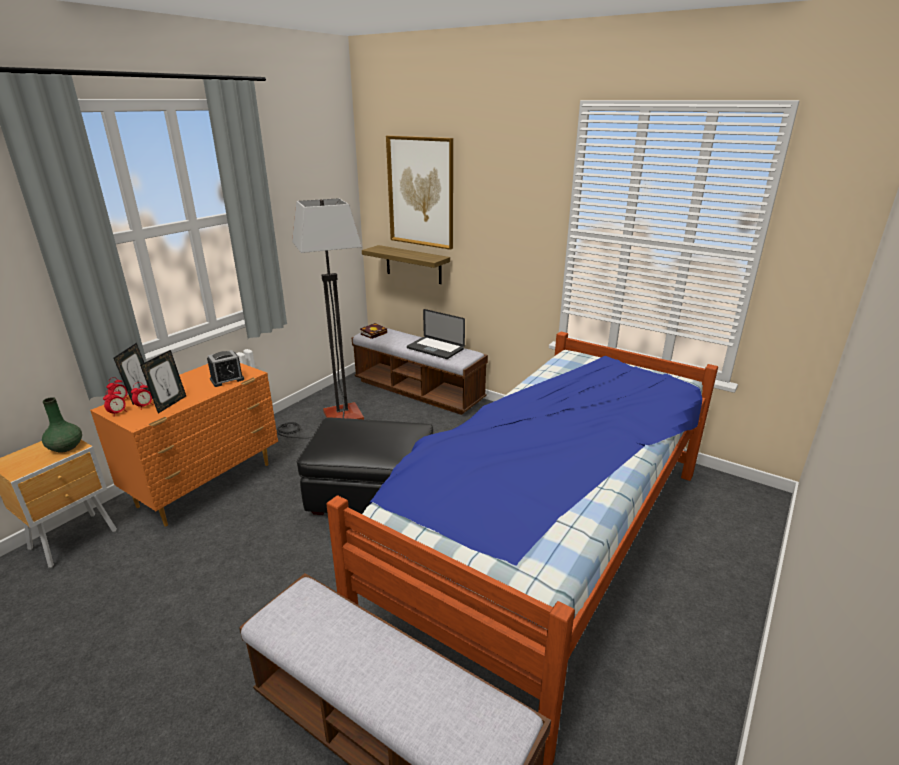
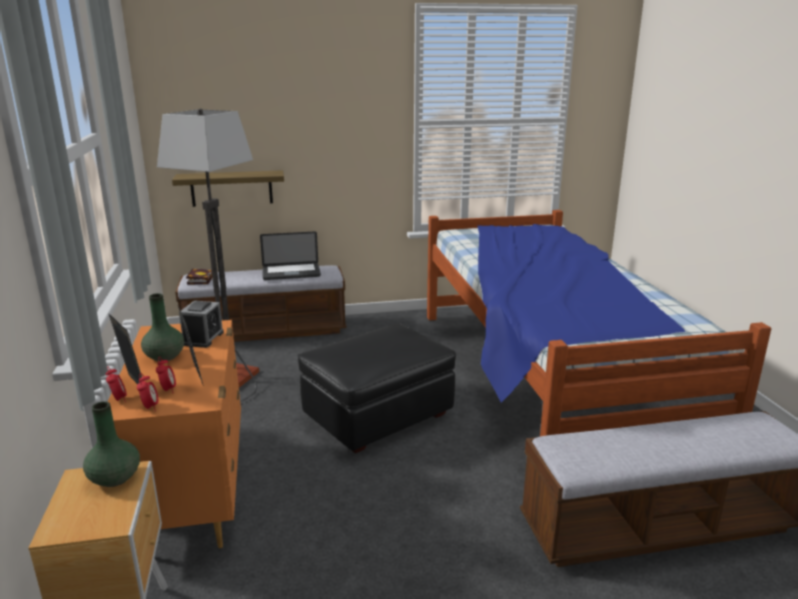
camera: 45 degrees left, 5 degrees down
picture [386,136,453,250] -> none
none -> green vase [141,293,184,362]

